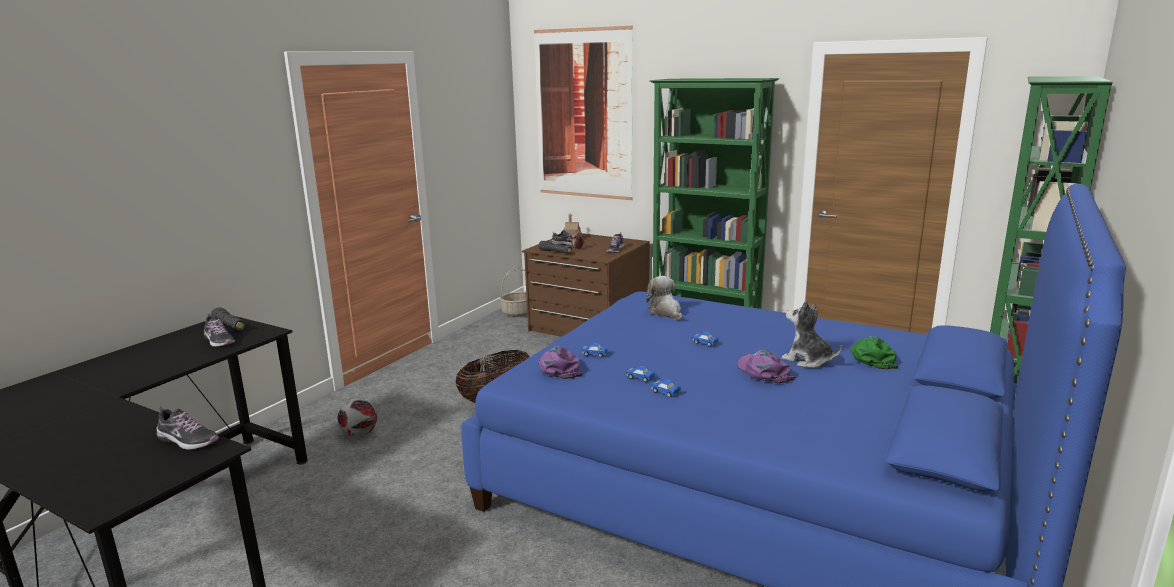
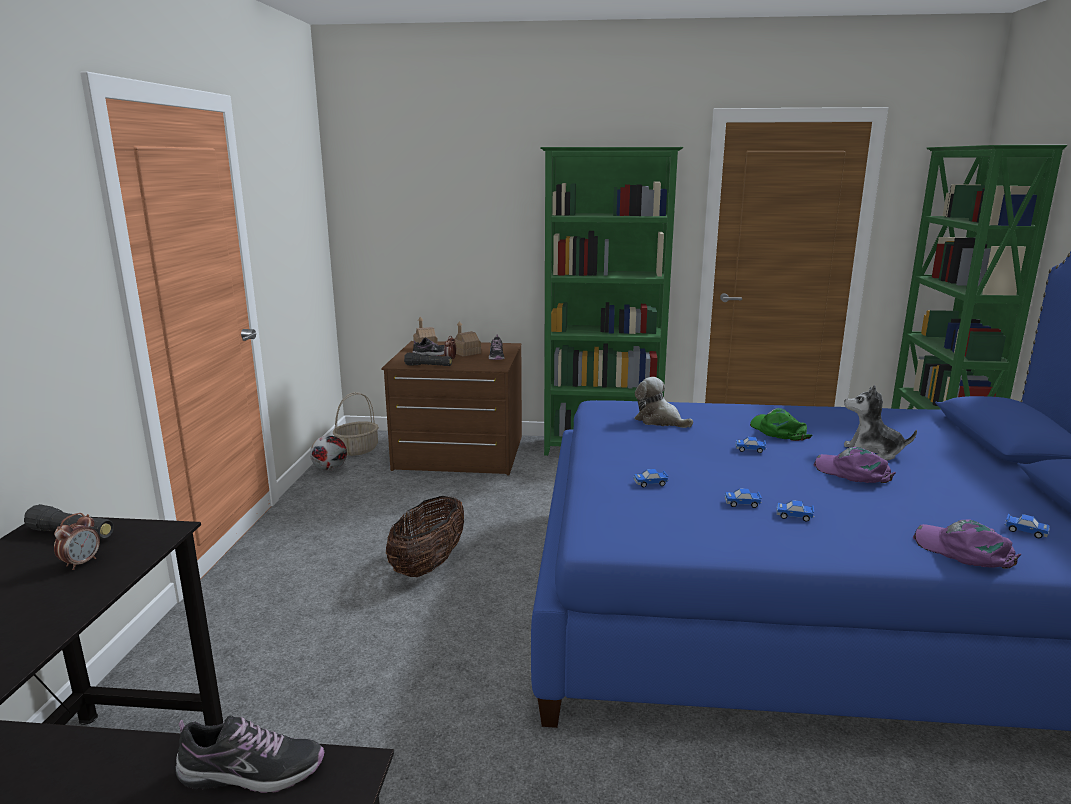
camera: 25 degrees left, 0 degrees up
shoe [204,313,235,347] -> alarm clock [54,513,100,570]
football [337,398,377,437] -> football moved to [310,435,347,471]
picture [534,26,632,200] -> none
purple cap [538,346,583,379] -> purple cap moved to [913,520,1021,569]
green cap [850,336,899,369] -> green cap moved to [750,408,812,441]
none -> toy house [455,321,481,357]
none -> toy car [1005,514,1050,538]

